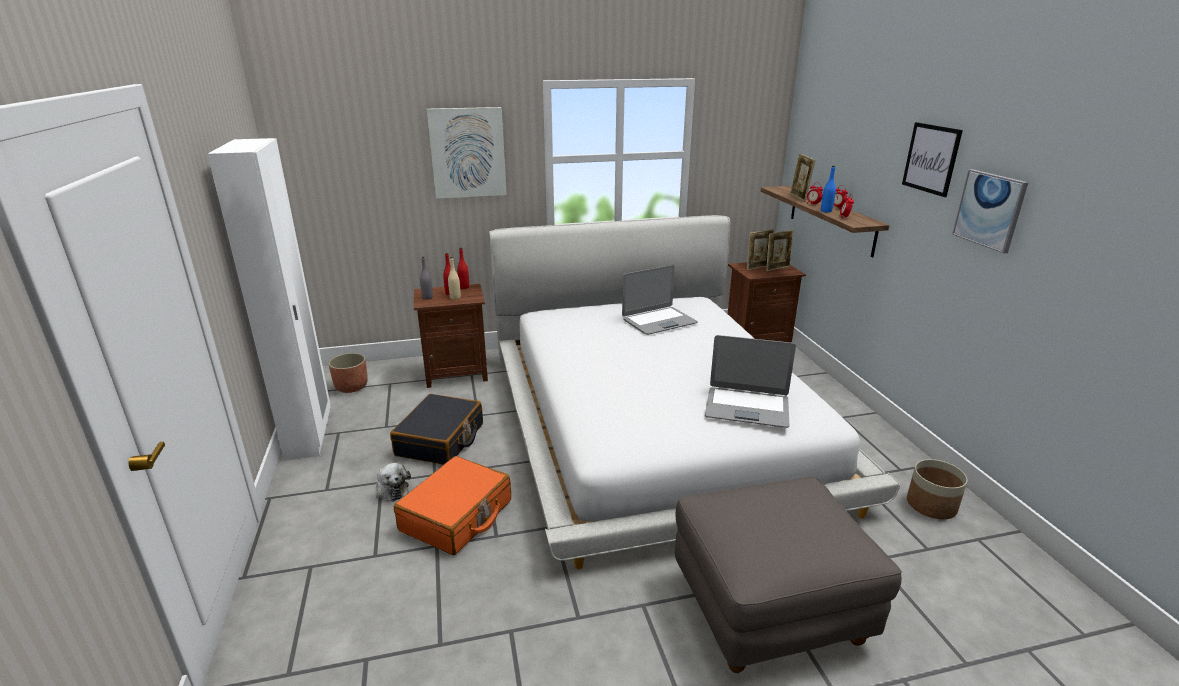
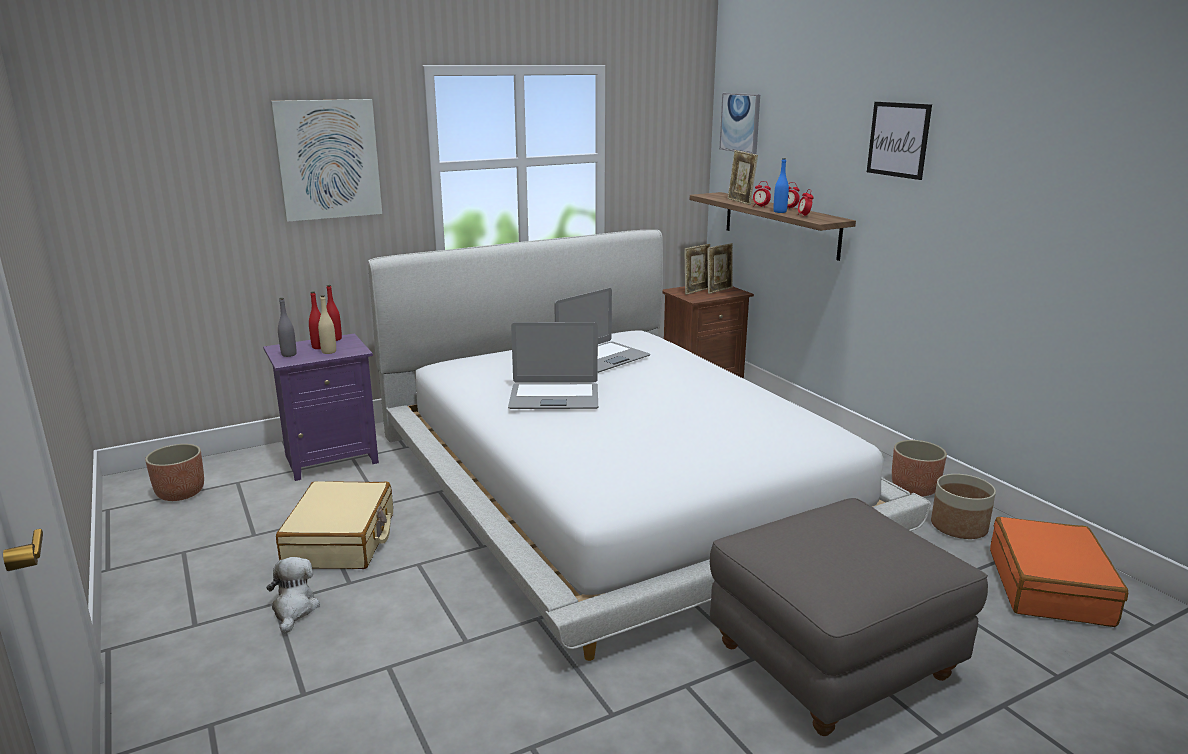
camera: 15 degrees left, 5 degrees down
white wardrobe [207,138,331,461] -> none
plush toy [376,463,411,502] -> plush toy turned 135 degrees counterclockwise [266,557,320,634]
black suitcase [390,394,483,465] -> beige suitcase [276,481,393,569]
orange suitcase [394,456,511,555] -> orange suitcase moved to [990,517,1128,627]
brown nightstand [414,284,488,388] -> purple nightstand [263,334,379,481]
laptop [705,335,796,428] -> laptop moved to [508,322,598,409]
picture [952,169,1028,254] -> picture moved to [720,93,760,154]
none -> planter [892,440,947,497]

